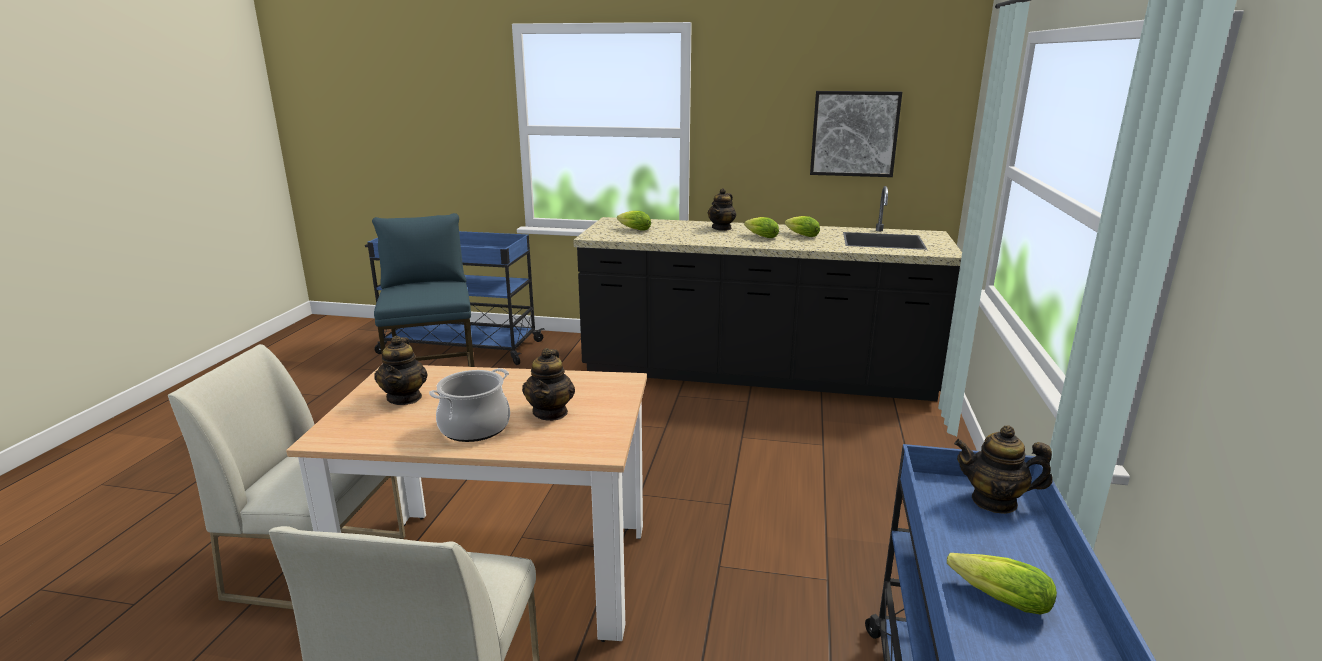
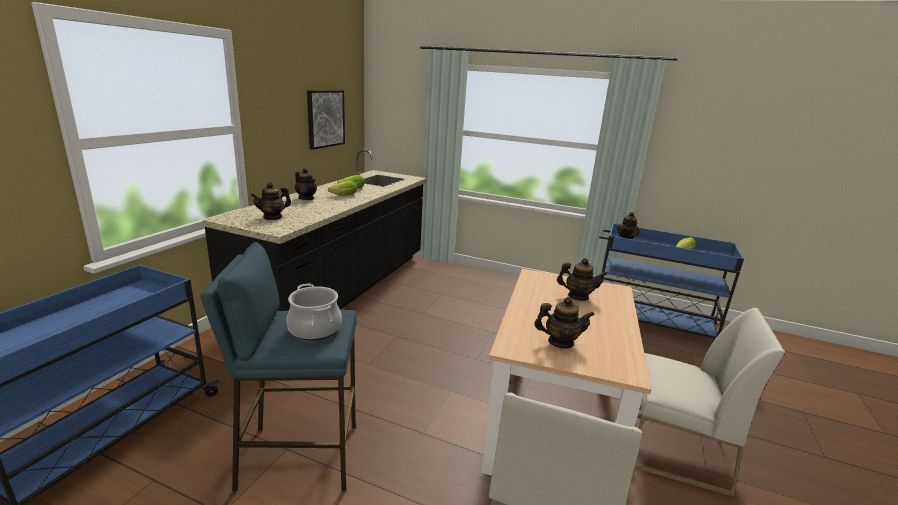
camera: 80 degrees left, 0 degrees up
cooking pot [429,368,510,442] -> cooking pot moved to [286,284,342,340]
lettuce [617,211,651,231] -> teapot [251,182,291,220]

